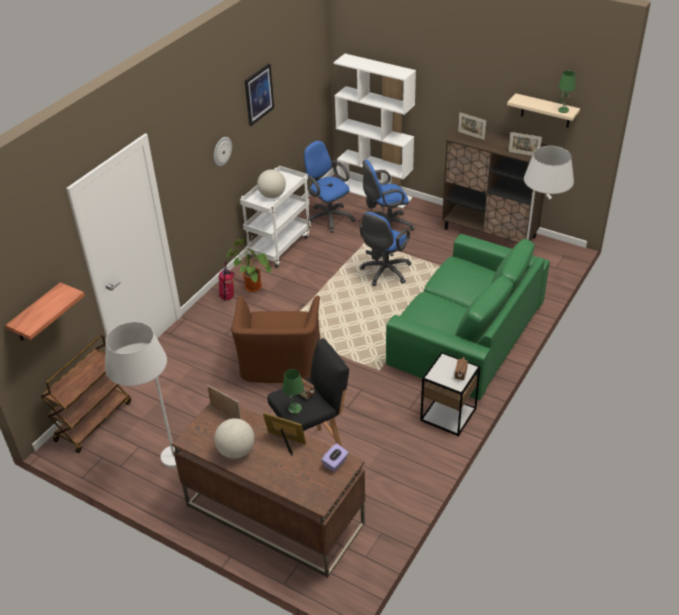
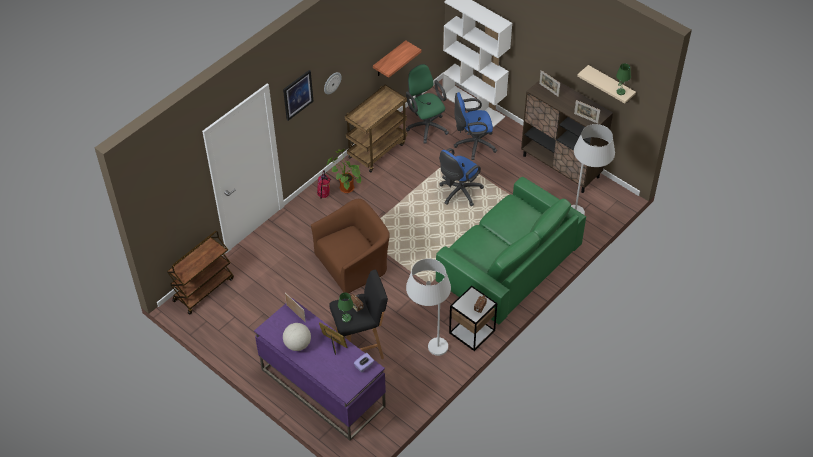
camera: 10 degrees right, 10 degrees up
shelf [5,282,85,341] -> shelf moved to [373,40,422,78]
white floor lamp [105,322,177,468] -> white floor lamp moved to [406,259,451,356]
brown desk [171,403,365,578] -> purple desk [254,298,386,441]
brown armchair [231,296,320,383] -> brown armchair turned 135 degrees counterclockwise [311,199,390,293]
white cart [240,166,311,268] -> brown cart [345,85,407,173]
picture [245,63,274,126] -> picture moved to [283,70,314,121]
globe [257,170,286,198] -> none
blue office chair [304,140,356,233] -> green office chair [406,64,449,144]

